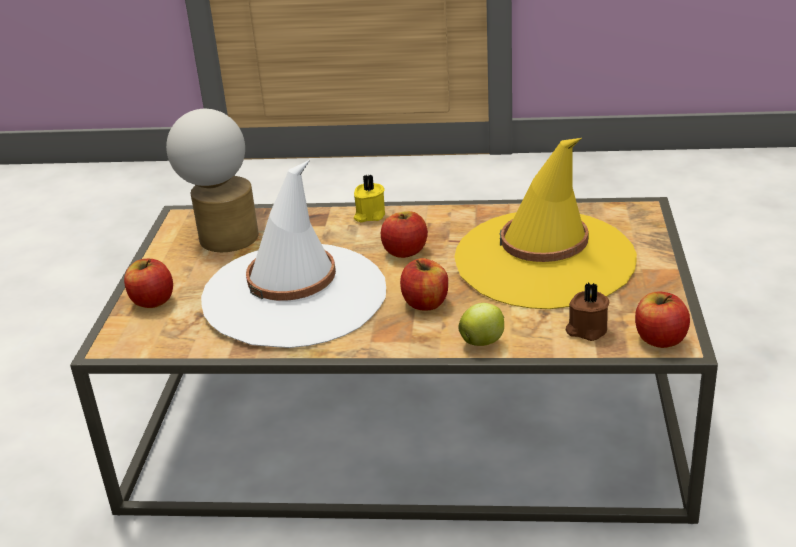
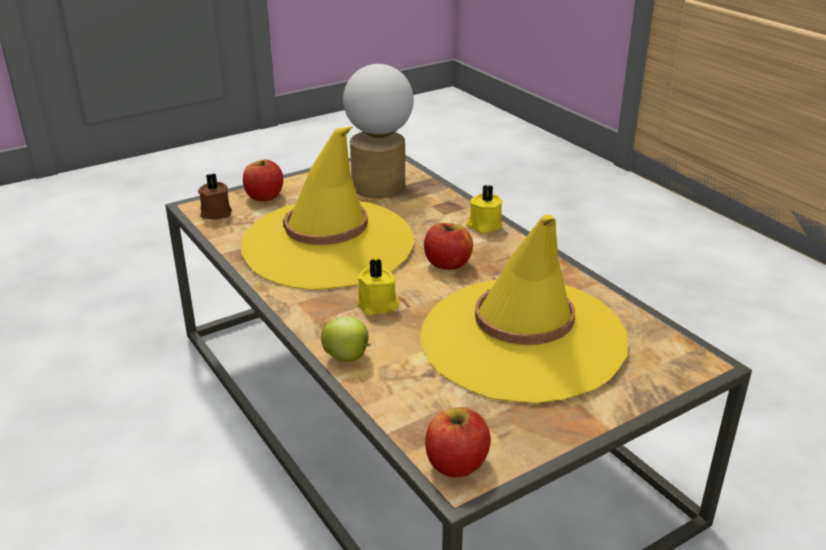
camera: 50 degrees right, 0 degrees up
white hat [201,160,386,348] -> yellow hat [241,126,414,290]
apple [400,258,448,311] -> yellow candle [358,259,399,315]
brown candle [566,283,609,341] -> brown candle moved to [198,173,232,220]

